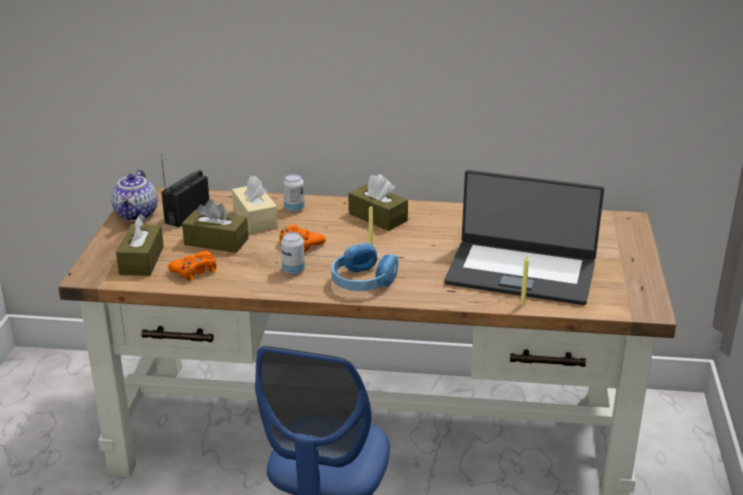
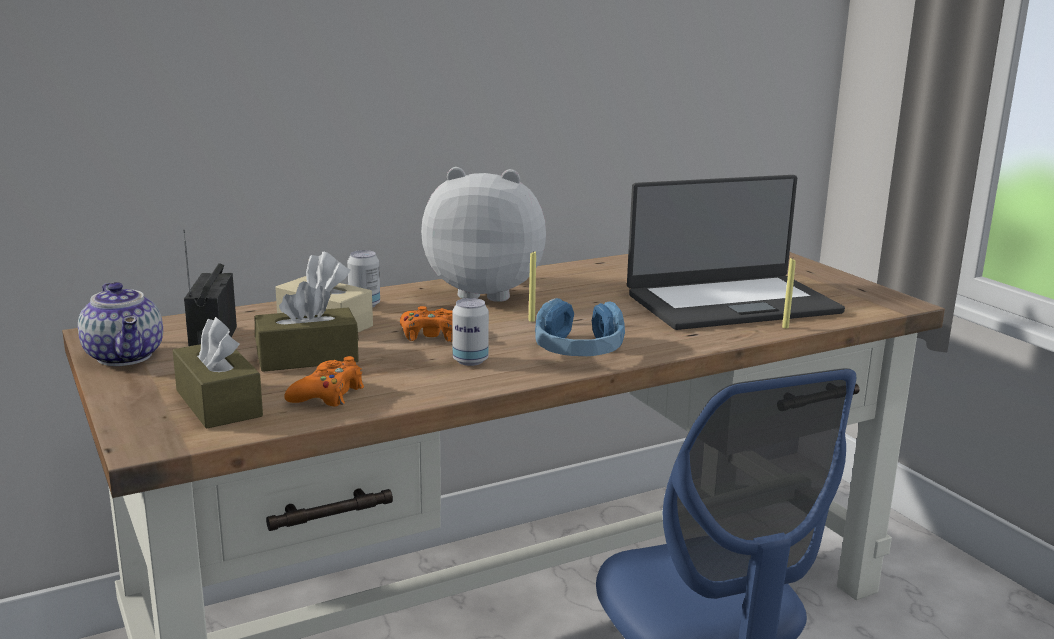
camera: 35 degrees left, 10 degrees down
brown tissue box [348,174,408,231] -> plush toy [421,167,546,302]

